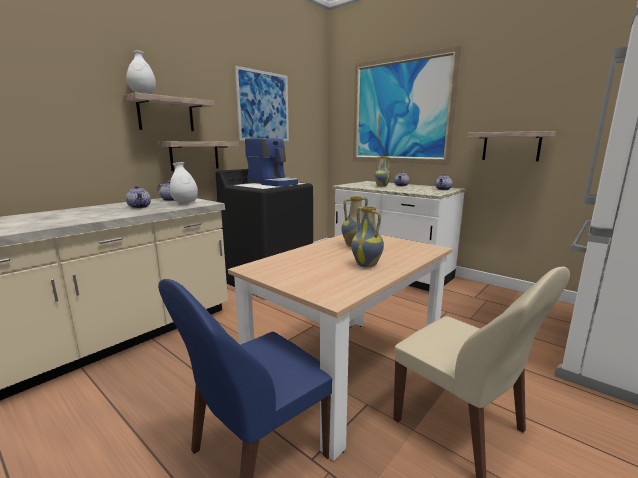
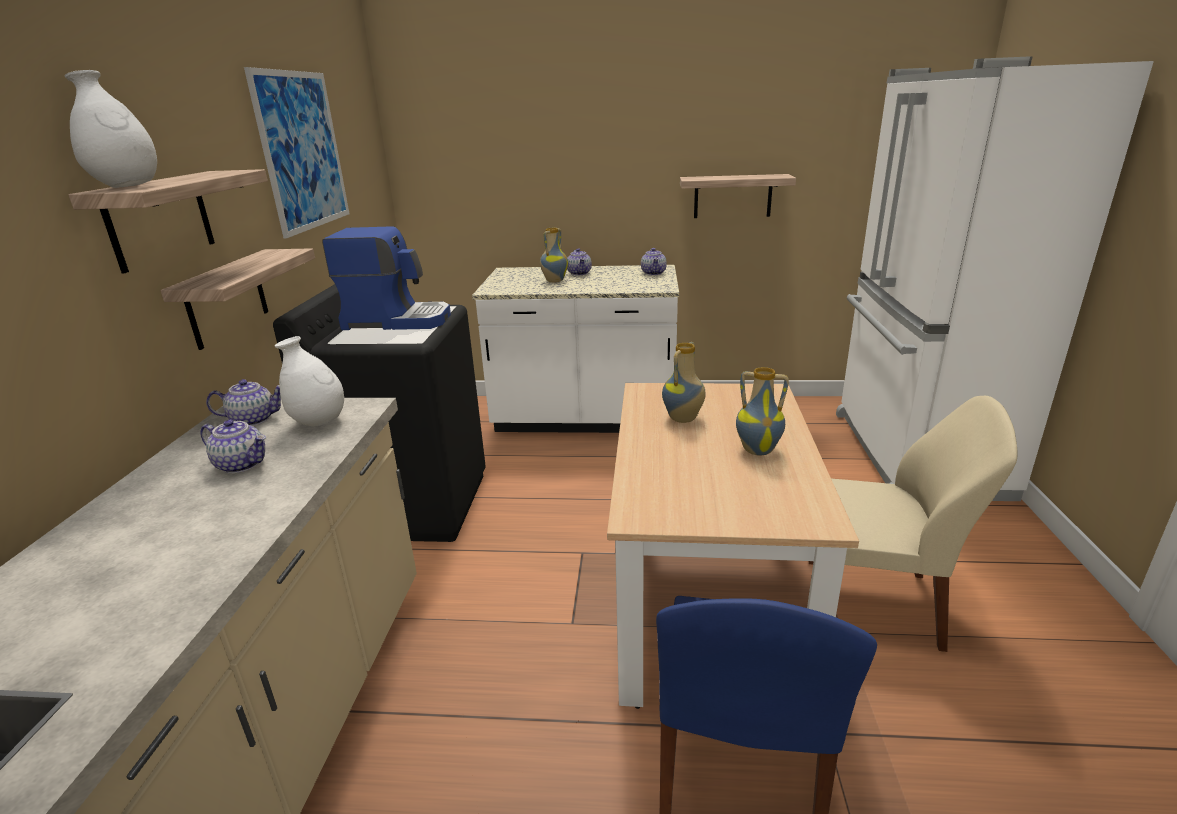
camera: 35 degrees left, 10 degrees up
picture [353,45,462,165] -> none

